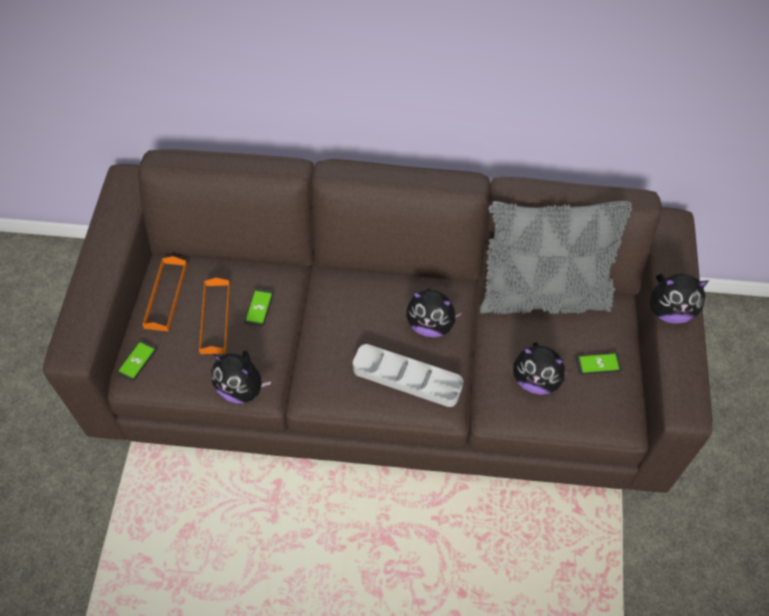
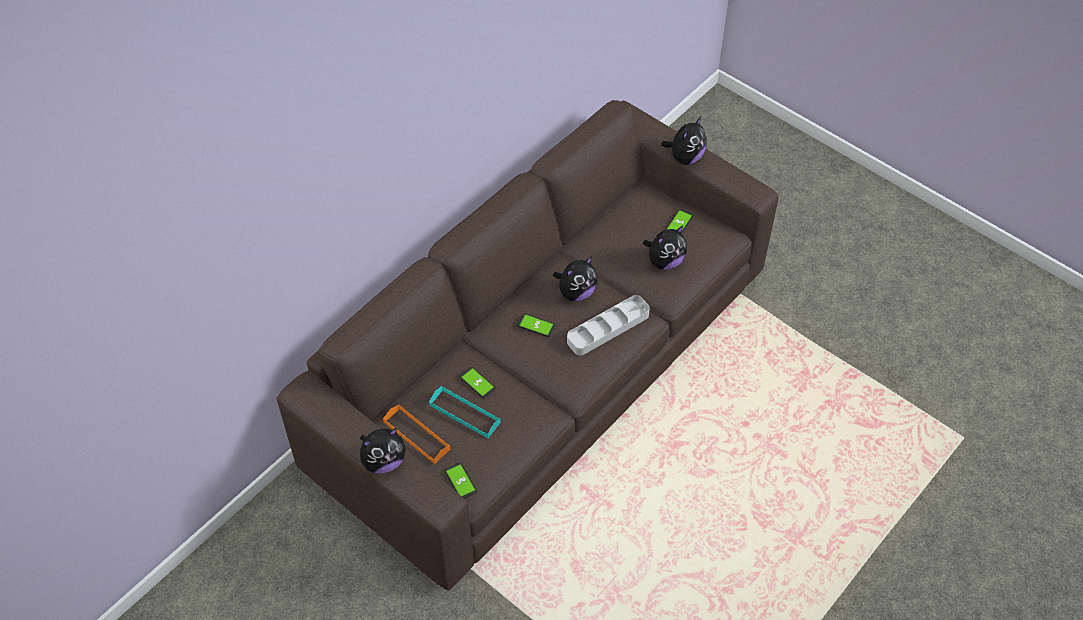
camera: 55 degrees left, 5 degrees down
orange tray [199,278,230,354] -> turquoise tray [429,386,501,438]
plush toy [211,351,271,403] -> plush toy moved to [360,428,406,473]
grey pillow [480,201,632,314] -> none
none -> phone [517,313,556,337]

